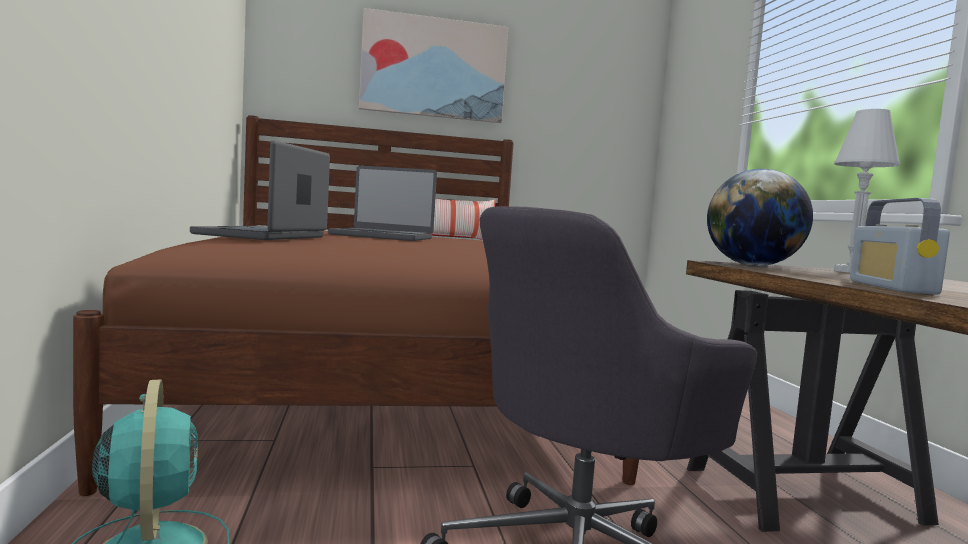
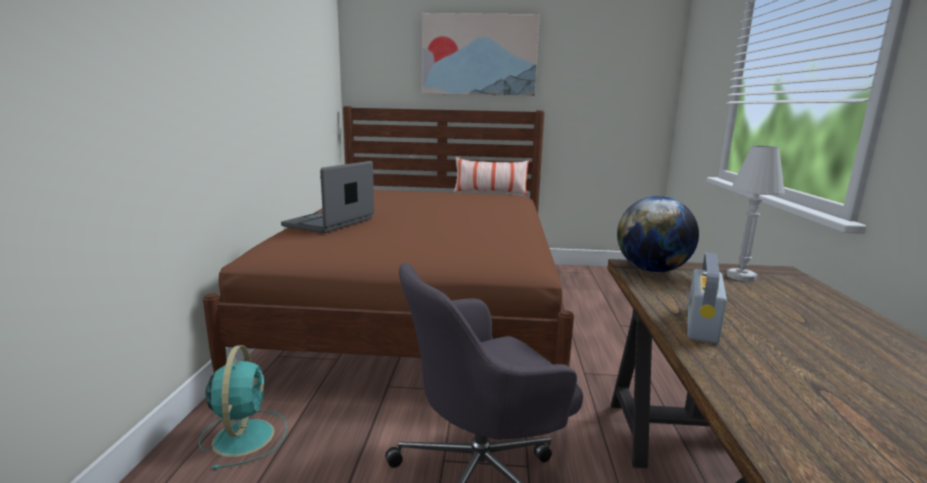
camera: 15 degrees right, 10 degrees up
laptop [328,165,437,241] -> none

